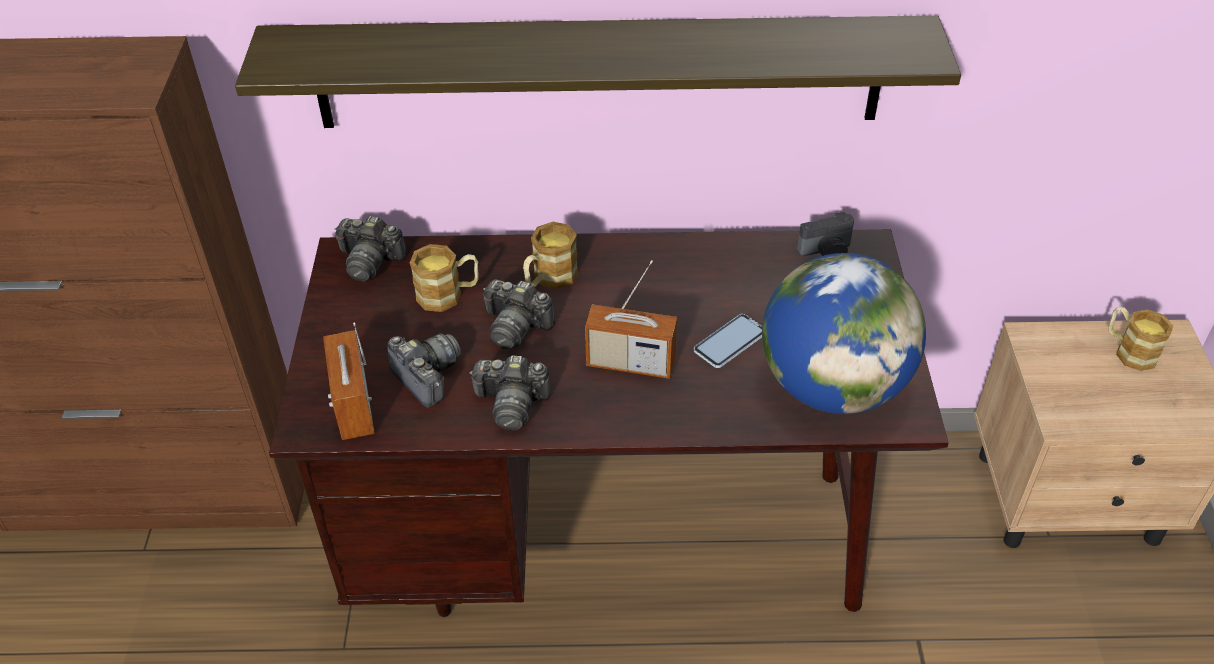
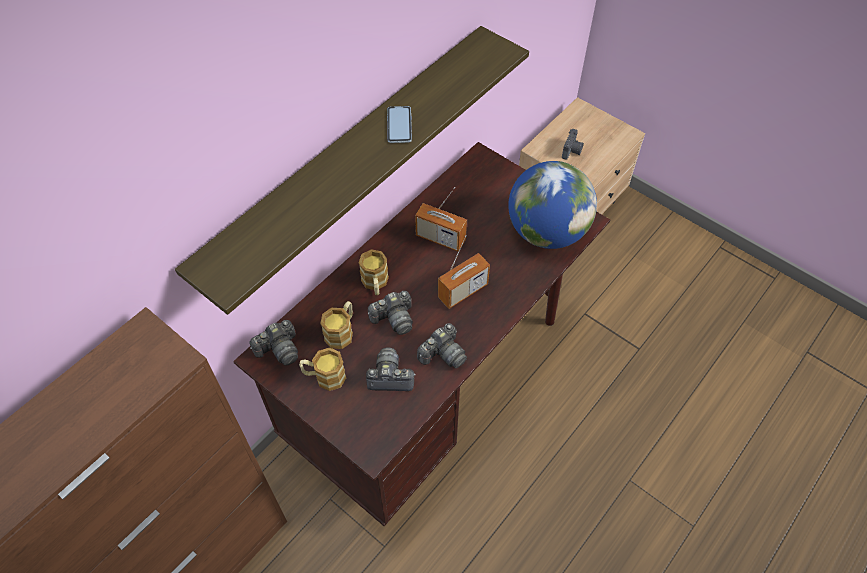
camera: 50 degrees left, 10 degrees up
radio [323,323,375,440] -> radio moved to [415,187,467,252]
phone [694,314,762,368] -> phone moved to [387,106,412,143]
camera [797,212,854,256] -> camera moved to [562,129,584,160]
mug [1108,306,1173,371] -> mug moved to [299,347,346,391]

